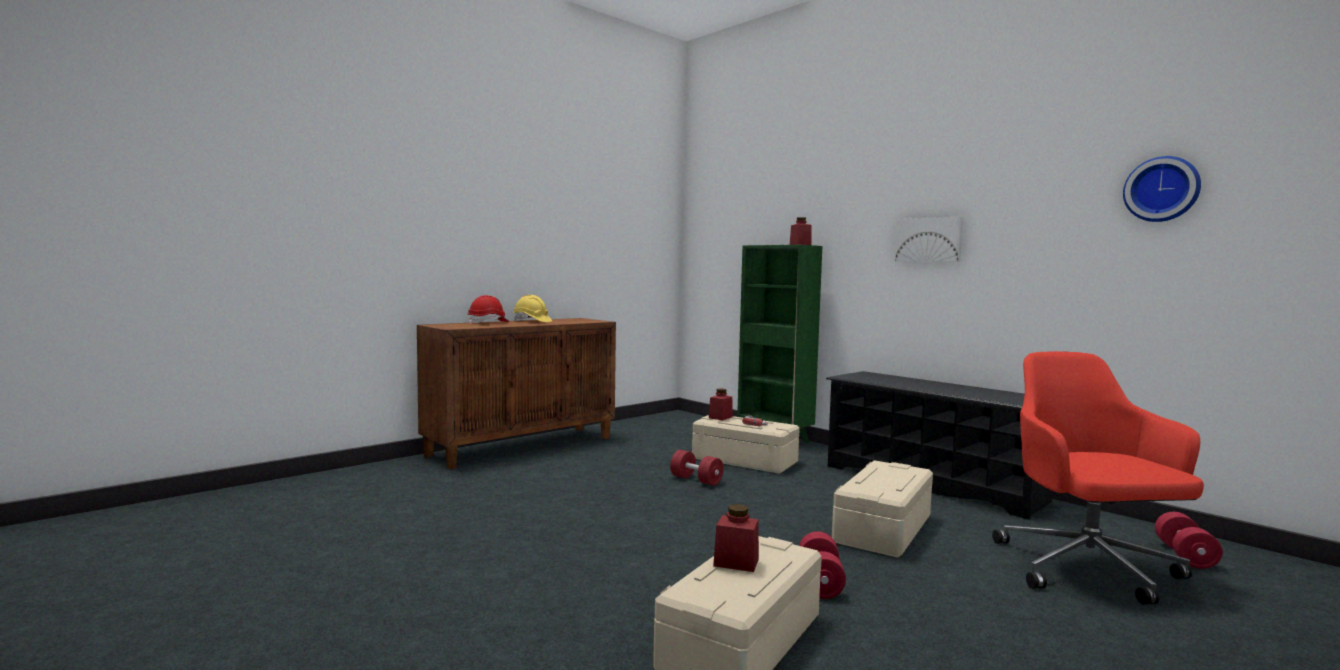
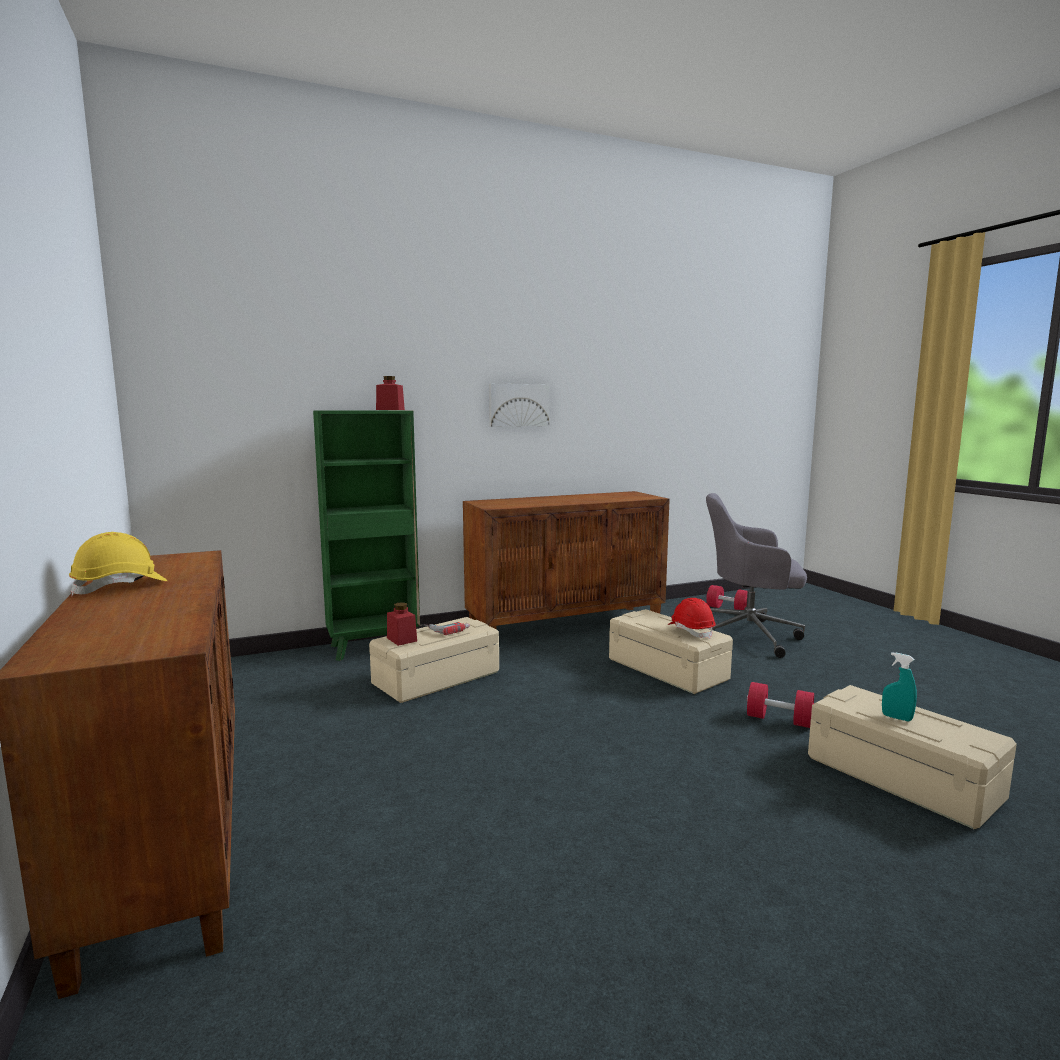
camera: 70 degrees left, 5 degrees up
red hard hat [468,295,509,324] -> red hard hat moved to [668,598,716,639]
red dumbbell [670,450,724,486] -> none
red jar [713,504,759,572] -> turquoise spray bottle [882,652,917,722]
black shoe rack [826,371,1053,520] -> brown cabinet [463,491,670,629]
red office chair [992,351,1204,605] -> grey office chair [706,493,807,658]
wall clock [1123,156,1201,222] -> none

